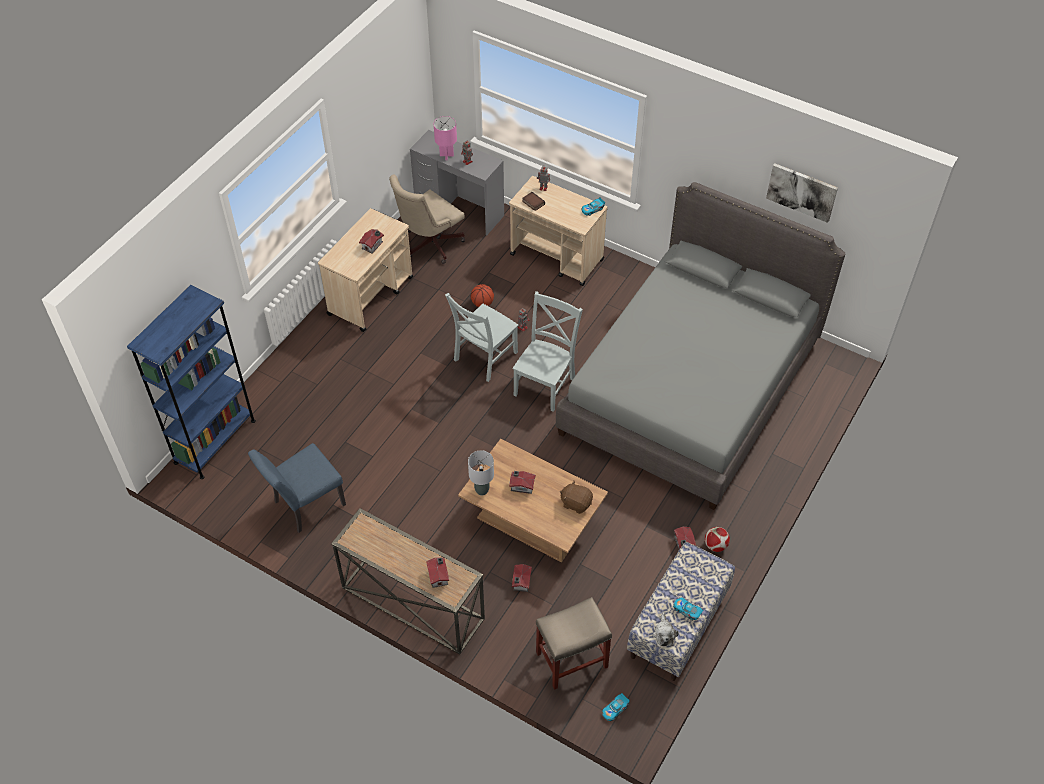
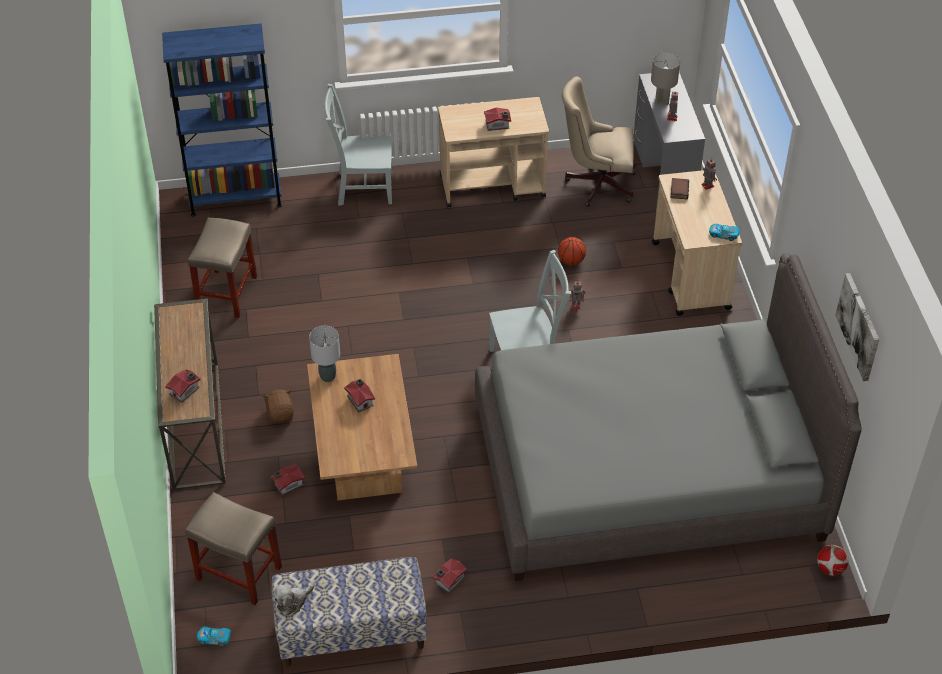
camera: 50 degrees right, 5 degrees down
blue chair [248,443,346,532] -> beige stool [188,218,257,318]
pink table lamp [434,116,457,160] -> grey table lamp [651,52,680,105]
grey chair [445,293,518,382] -> grey chair moved to [325,84,392,206]
brown plush toy [560,481,593,514] -> brown plush toy moved to [263,389,294,423]
toy car [673,597,704,620] -> none
football [705,527,730,552] -> football moved to [817,545,849,576]

